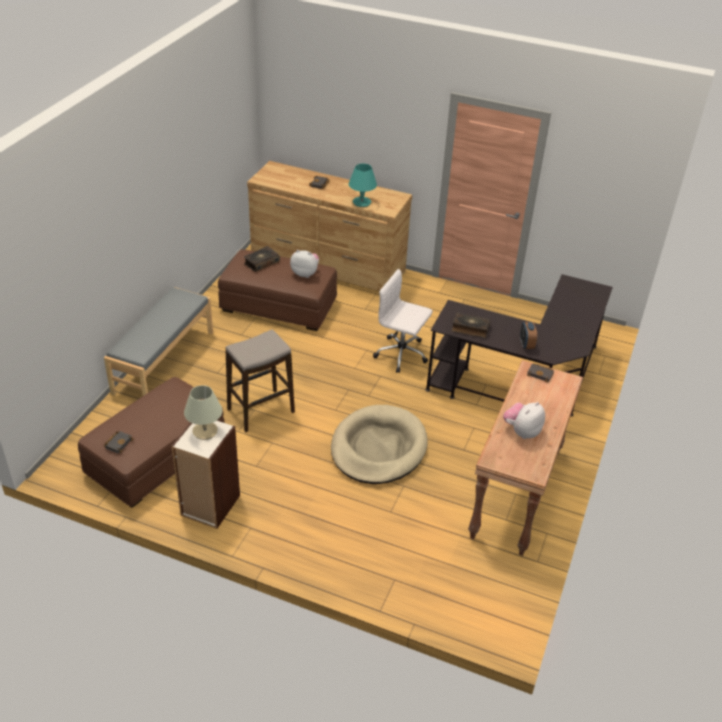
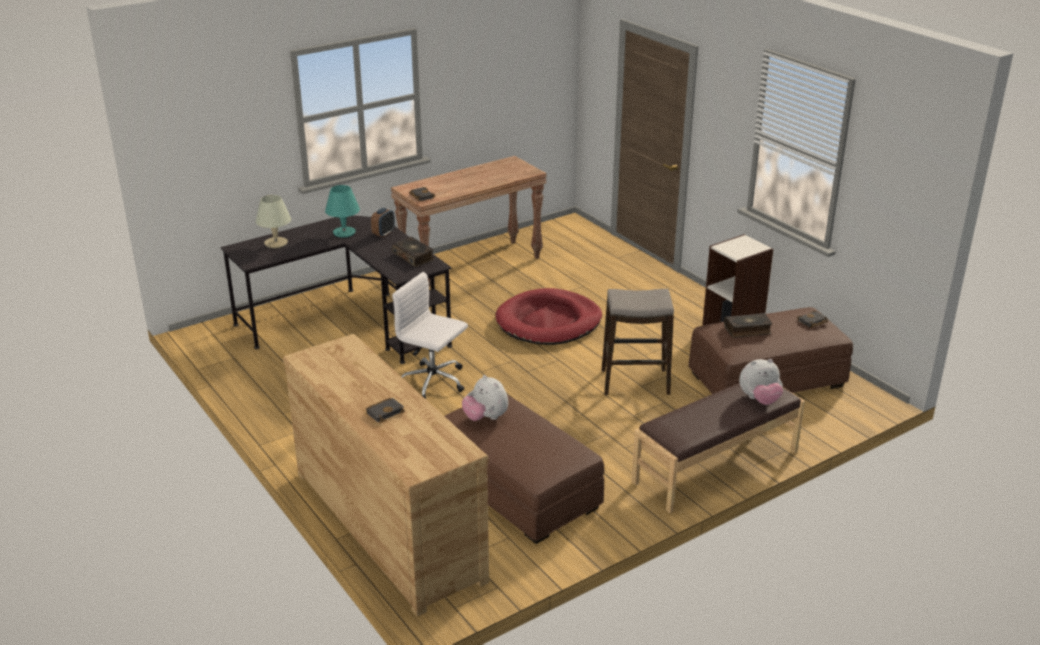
camera: 145 degrees left, 10 degrees down
grey bench [104,287,213,396] -> brown bench [632,383,805,513]
beige table lamp [184,385,223,440] -> beige table lamp moved to [256,195,291,248]
book [244,246,280,272] -> book moved to [724,313,772,338]
beige dog bed [331,405,427,484] -> red dog bed [495,288,602,345]
turquoise table lamp [349,164,377,207] -> turquoise table lamp moved to [325,185,360,238]
white office chair [373,269,433,373] -> white office chair turned 150 degrees clockwise [392,272,468,399]
plush toy [503,402,545,439] -> plush toy moved to [739,359,783,405]

